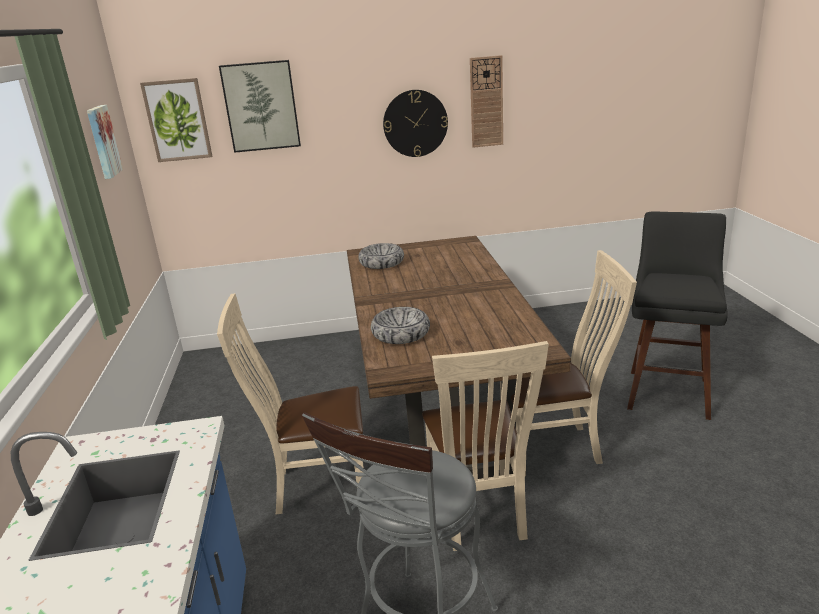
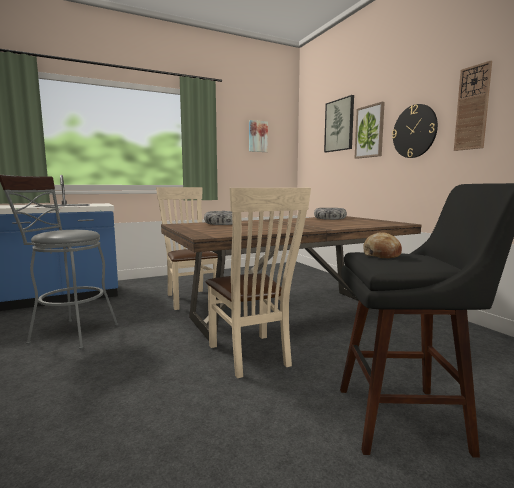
camera: 70 degrees right, 15 degrees down
picture [140,78,212,162] -> picture moved to [355,102,385,159]
beige chair [422,341,549,551] -> none
none -> bread [363,233,402,258]

